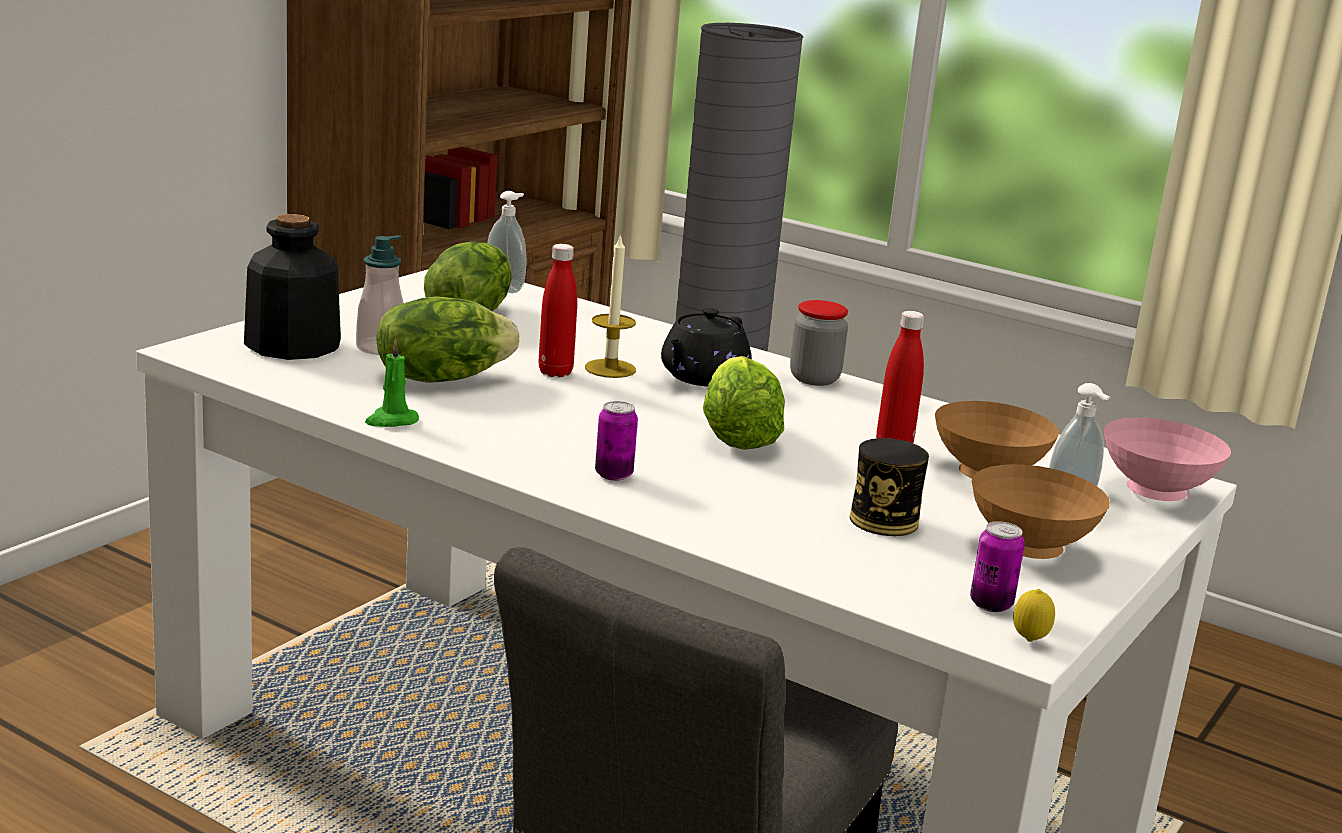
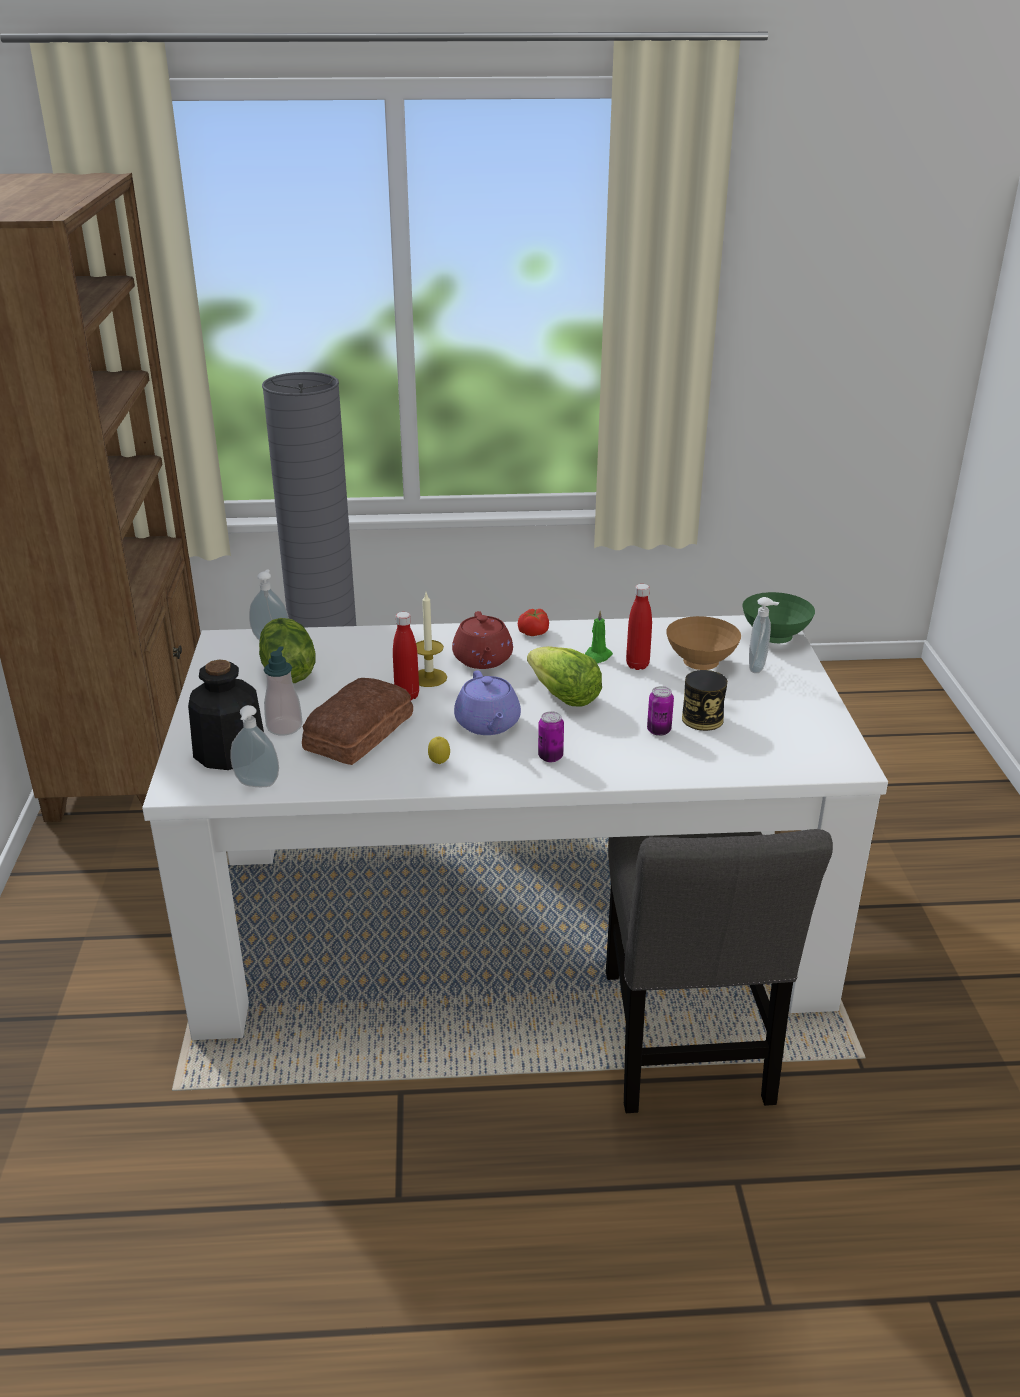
camera: 35 degrees left, 10 degrees up
green candle [365,339,419,427] -> green candle moved to [585,611,613,664]
lettuce [377,296,519,383] -> bread [302,678,413,765]
black teapot [661,308,752,386] -> red teapot [452,611,513,669]
jar [790,300,848,386] -> tomato [518,609,549,636]
can [970,521,1025,612] -> can moved to [647,686,674,736]
brown bowl [972,464,1110,559] -> none
lemon [1013,589,1055,642] -> lemon moved to [428,736,450,764]
pink bowl [1104,417,1231,501] -> green bowl [742,592,815,643]
none -> soap dispenser [231,705,279,787]
none -> purple teapot [454,670,521,735]

